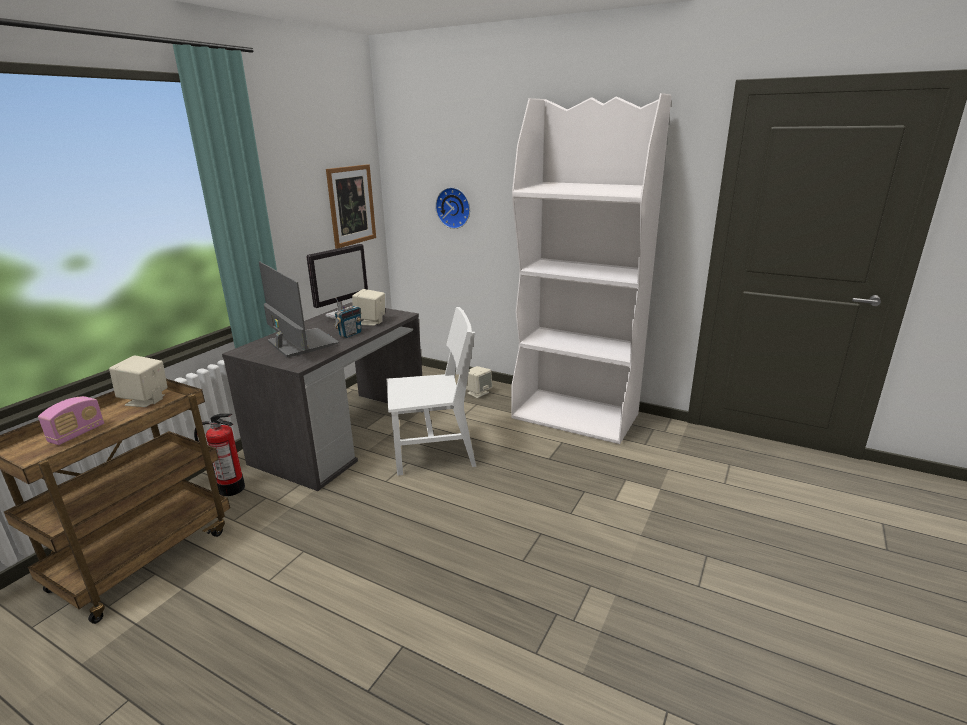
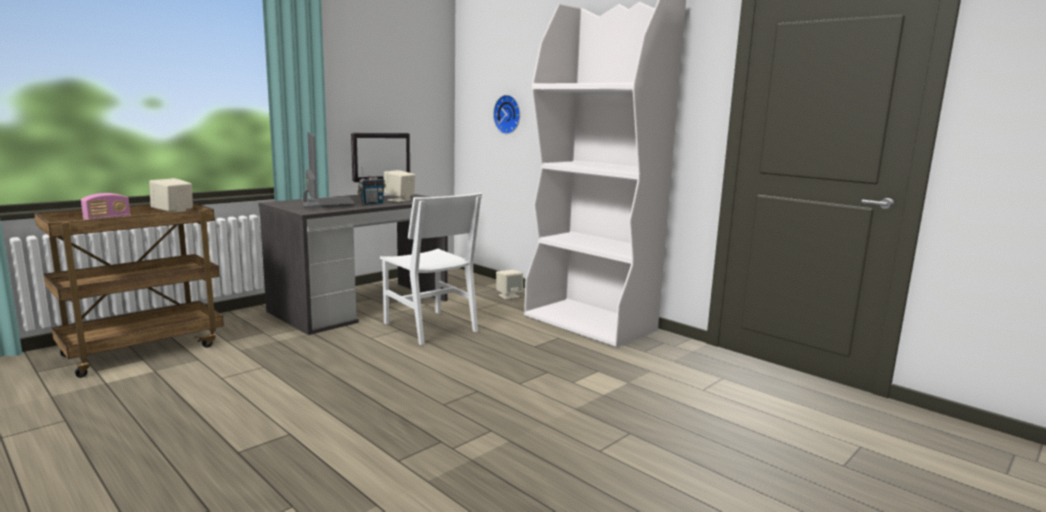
camera: 15 degrees right, 10 degrees down
fire extinguisher [194,414,245,496] -> none
picture [326,164,376,249] -> none
white chair [387,307,476,476] -> white chair turned 45 degrees clockwise [380,193,482,345]

